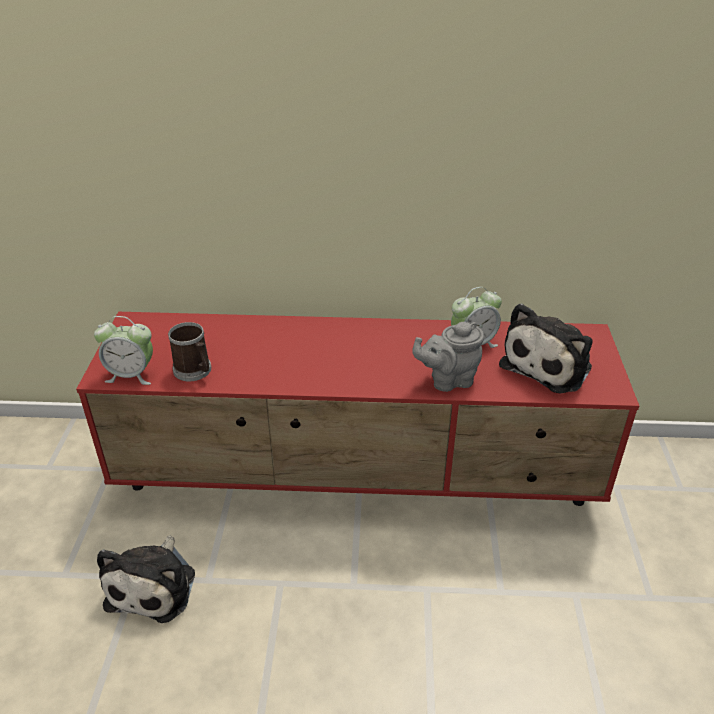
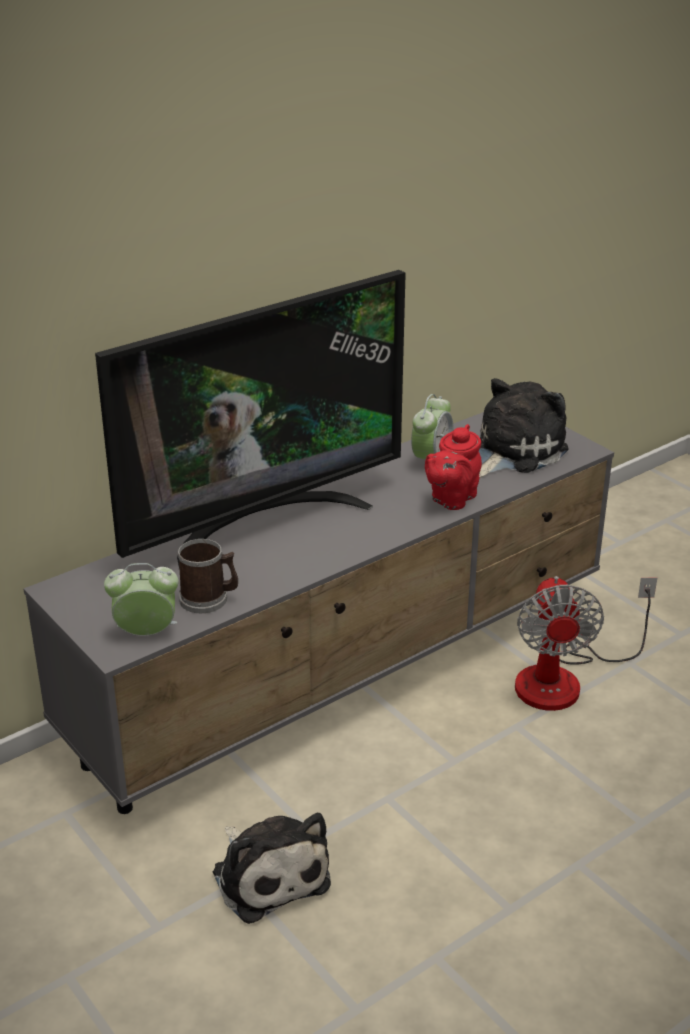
camera: 40 degrees left, 5 degrees down
red tv stand [76,312,639,506] -> grey tv stand [24,412,614,814]
alarm clock [94,316,153,385] -> alarm clock turned 150 degrees counterclockwise [104,563,178,636]
grey teapot [412,322,484,392] -> red teapot [425,424,482,510]
plush toy [499,303,593,394] -> plush toy turned 135 degrees counterclockwise [479,378,569,478]
none -> television [95,270,406,569]
none -> fan [515,576,657,711]

